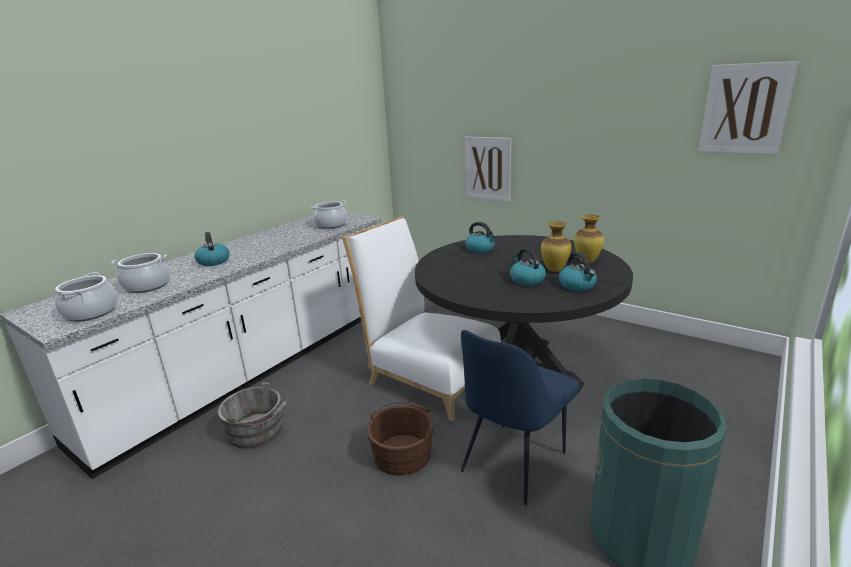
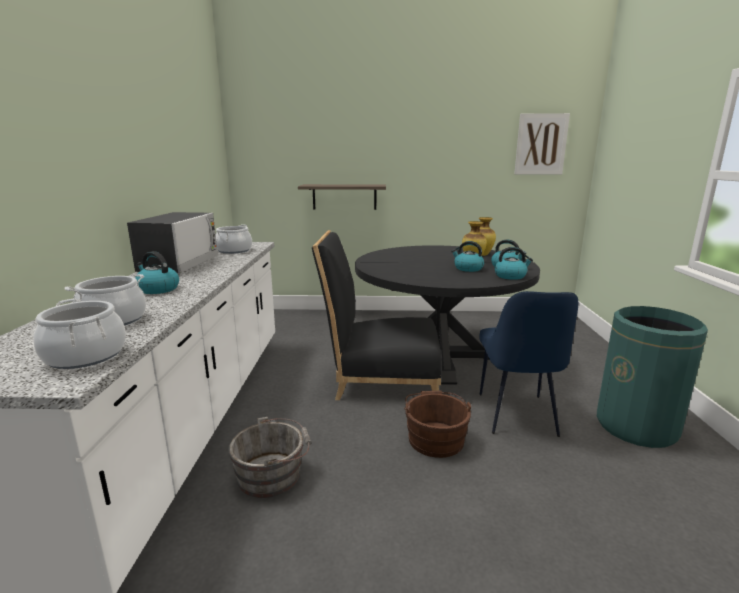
camera: 35 degrees left, 5 degrees down
white chair [342,216,501,422] -> black chair [312,230,442,400]
picture [465,137,511,202] -> shelf [298,184,386,210]
kettle [465,222,497,253] -> kettle moved to [495,247,533,280]
none -> microwave [127,212,218,273]

